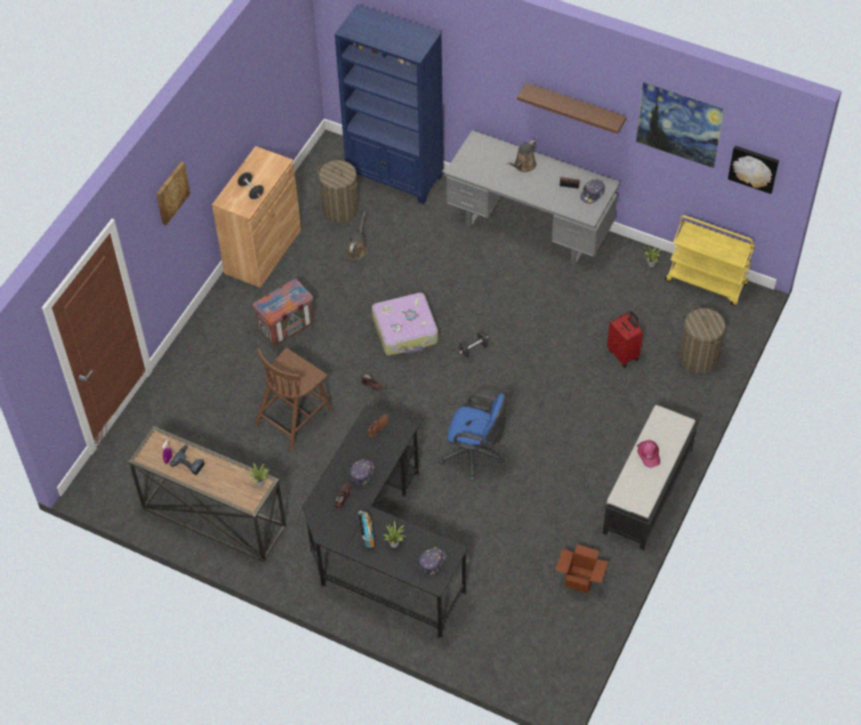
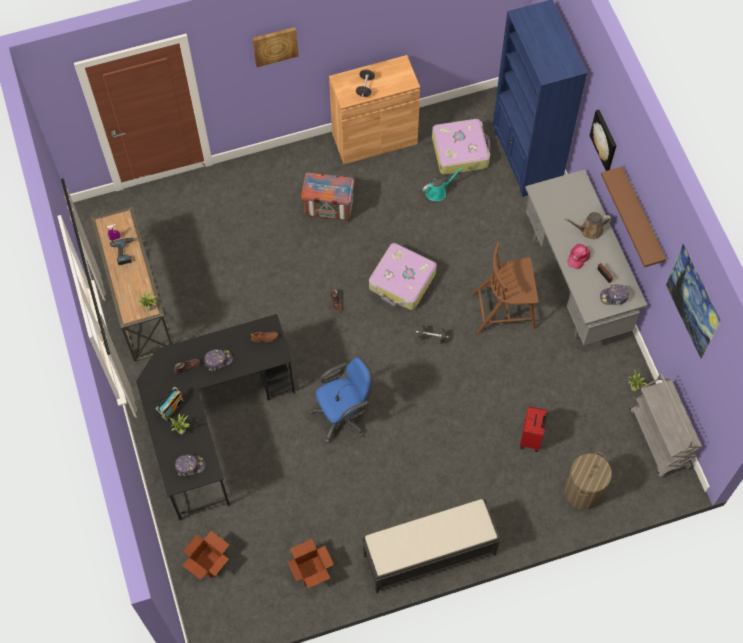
camera: 45 degrees right, 10 degrees up
brown chair [255,348,333,451] -> brown chair moved to [471,243,538,334]
laundry basket [317,160,359,223] -> suitcase [432,119,490,175]
brown watering can [346,212,367,260] -> turquoise watering can [422,168,463,201]
blue office chair [439,393,506,481] -> blue office chair turned 90 degrees counterclockwise [310,357,372,443]
pink cap [637,440,660,468] -> pink cap moved to [567,244,590,269]
yellow cart [665,215,755,305] -> grey cart [630,374,702,477]
picture [728,146,779,194] -> picture moved to [589,110,617,171]
none -> cardboard box [182,531,229,580]

